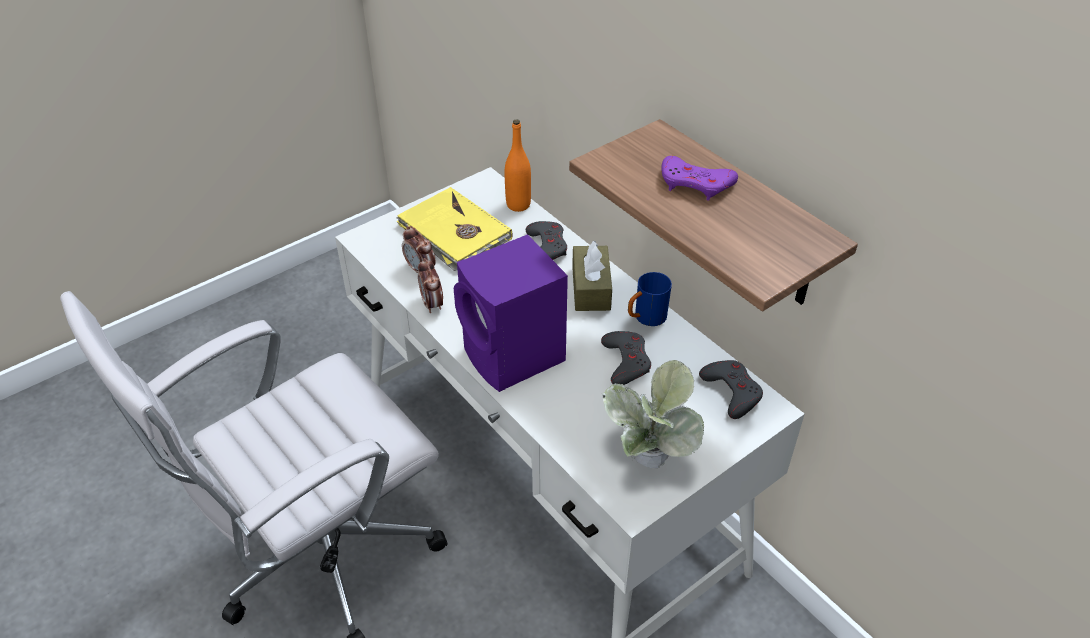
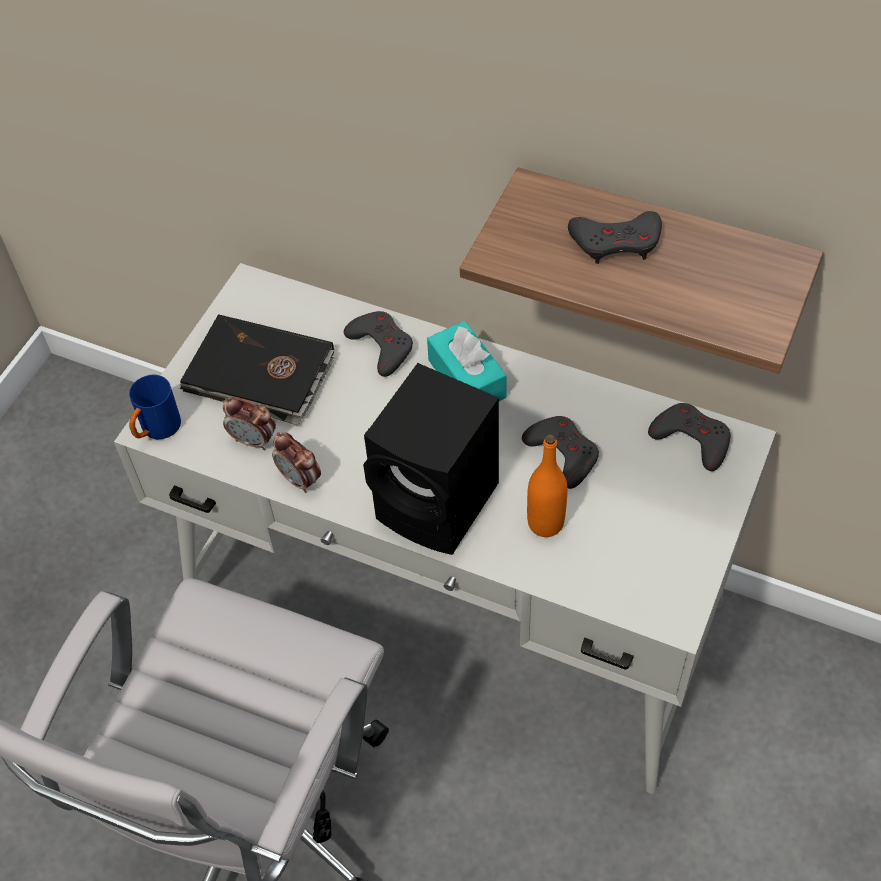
camera: 25 degrees left, 10 degrees up
yellow book [396,187,512,271] -> black book [180,314,334,425]
purple speaker [454,234,568,392] -> black speaker [363,363,499,555]
orange bottle [505,120,531,212] -> orange bottle moved to [527,434,568,537]
brown tissue box [572,241,612,311] -> turquoise tissue box [427,321,507,401]
potted plant [602,360,704,468] -> none
blue mug [628,272,672,326] -> blue mug moved to [129,375,181,439]
purple game controller [661,156,738,201] -> grey game controller [568,211,662,264]

